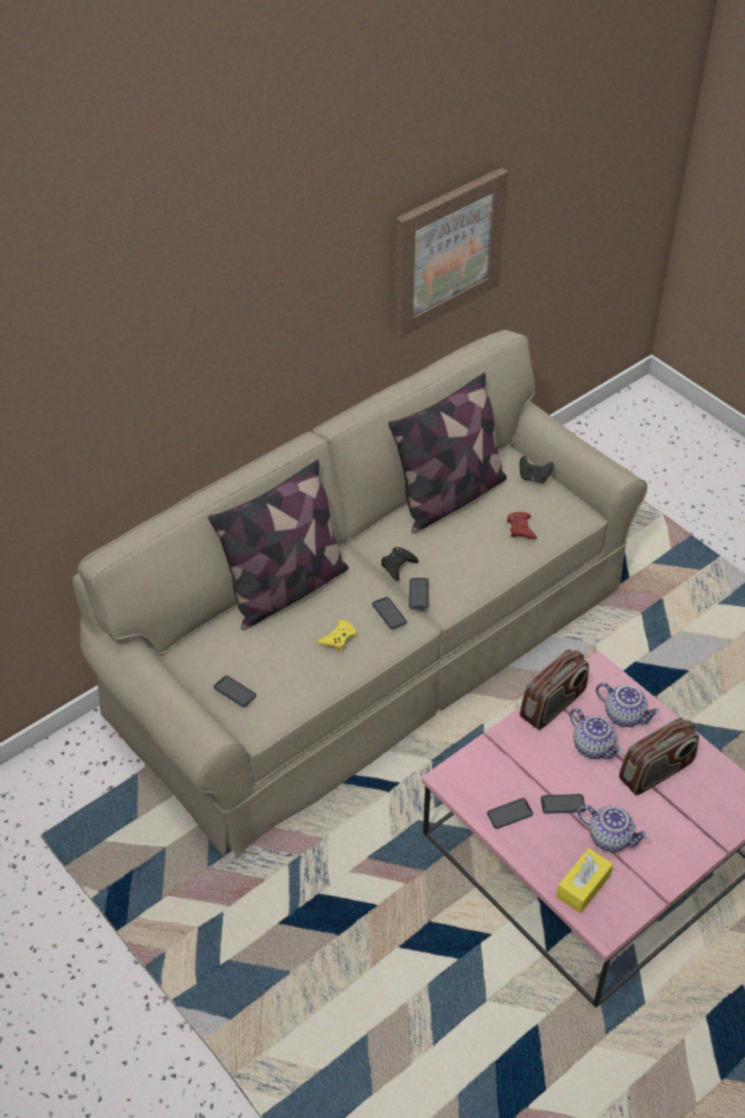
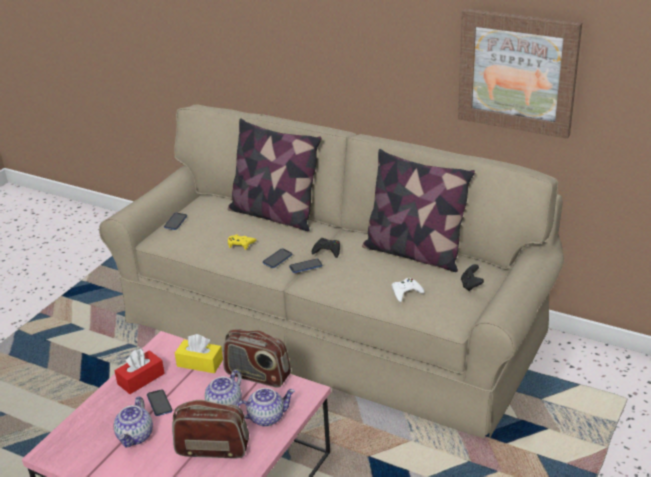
camera: 70 degrees right, 15 degrees down
phone [487,798,533,829] -> red tissue box [115,349,165,394]
red game controller [507,512,537,539] -> white game controller [392,278,424,302]
yellow tissue box [556,848,613,913] -> yellow tissue box moved to [175,334,223,373]
teapot [596,683,660,727] -> teapot turned 120 degrees counterclockwise [236,388,295,427]
radio [619,717,699,796] -> radio turned 150 degrees clockwise [172,400,249,458]

